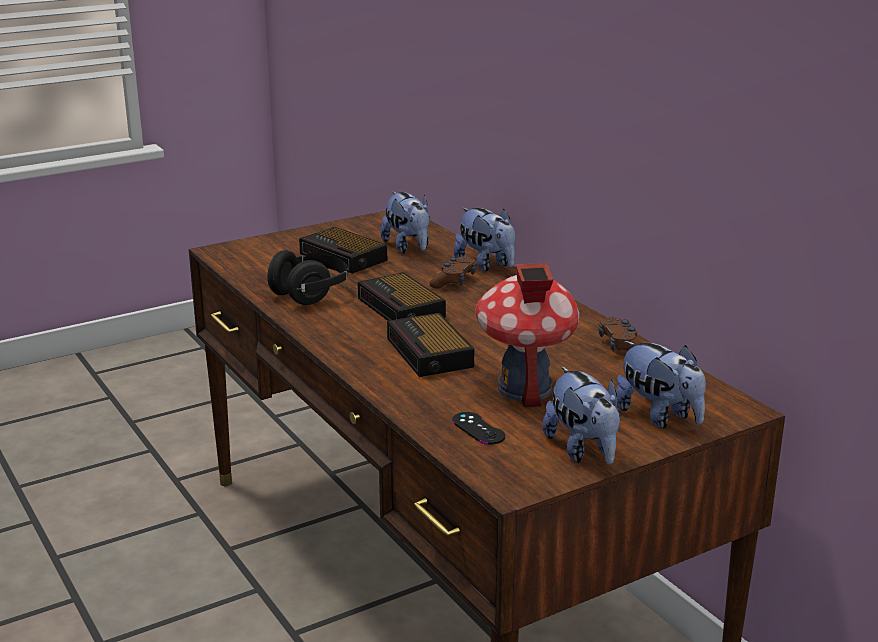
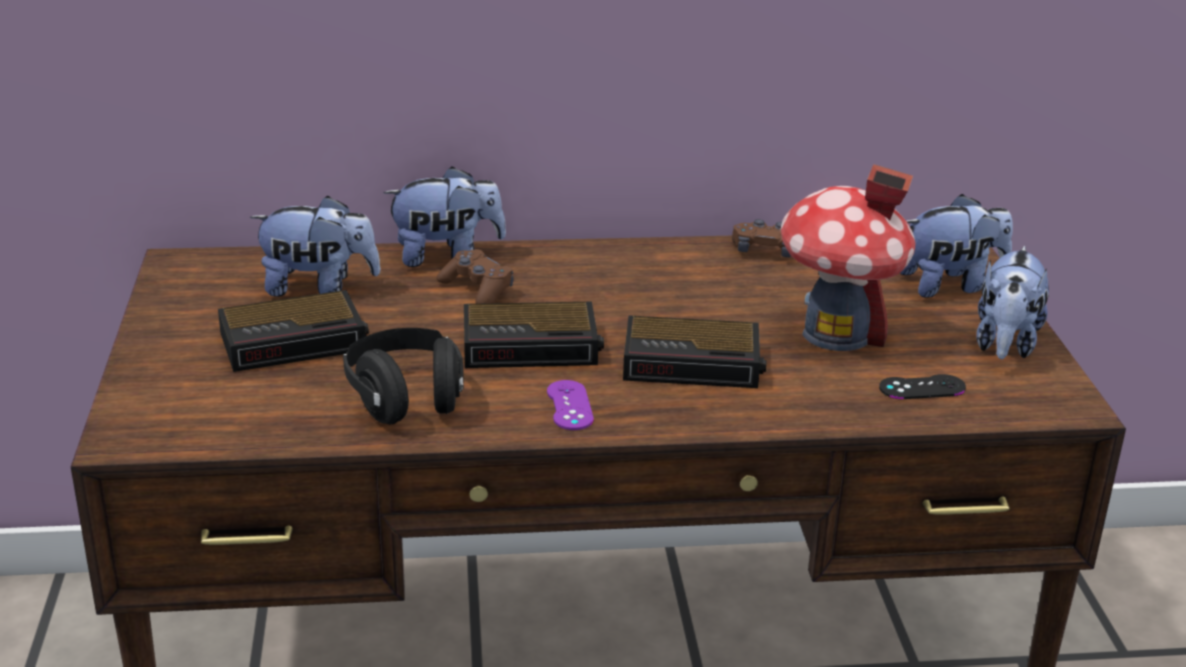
camera: 65 degrees left, 5 degrees up
plush toy [542,366,620,464] -> plush toy turned 105 degrees clockwise [976,246,1049,359]
none -> purple game controller [547,380,594,430]

